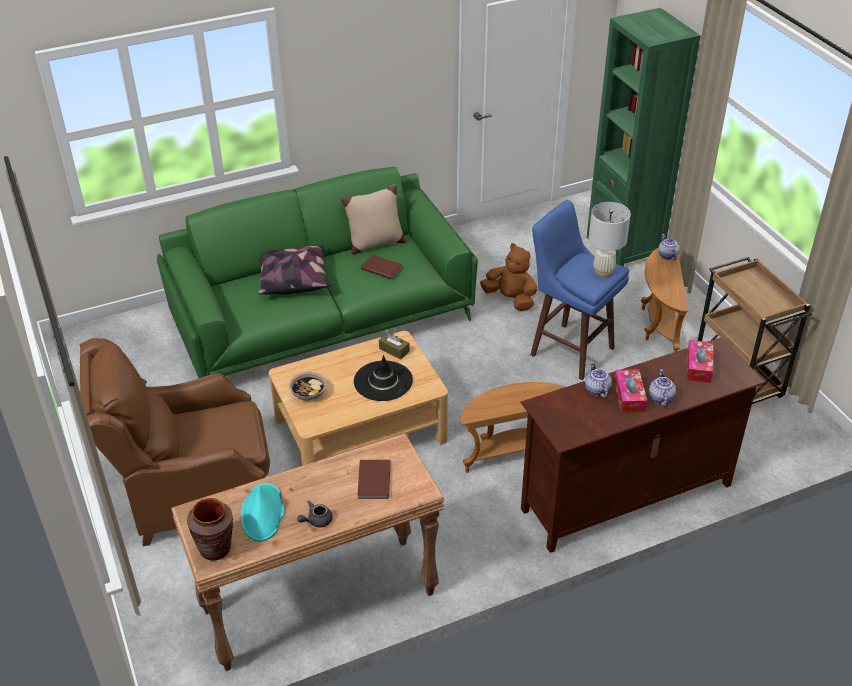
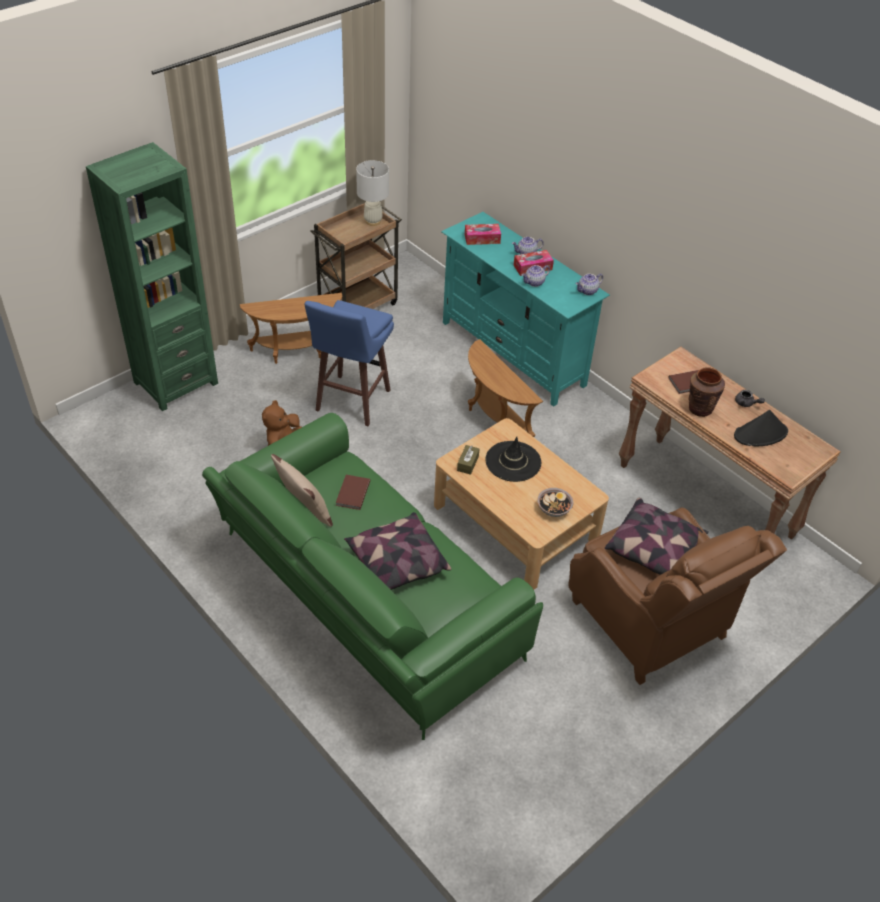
camera: 110 degrees left, 5 degrees up
brown vase [187,498,233,561] -> brown vase moved to [689,367,725,417]
turquoise hat [241,483,284,542] -> black hat [734,410,788,446]
brown tv stand [521,338,766,553] -> turquoise tv stand [441,212,610,407]
white table lamp [589,202,631,277] -> white table lamp moved to [356,160,389,226]
teapot [658,234,680,260] -> teapot moved to [576,273,603,295]
none -> pillow [605,498,709,575]

